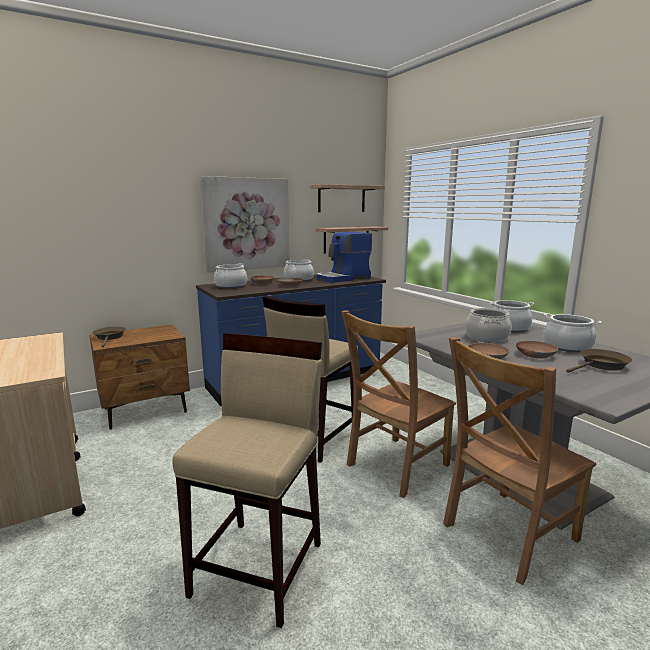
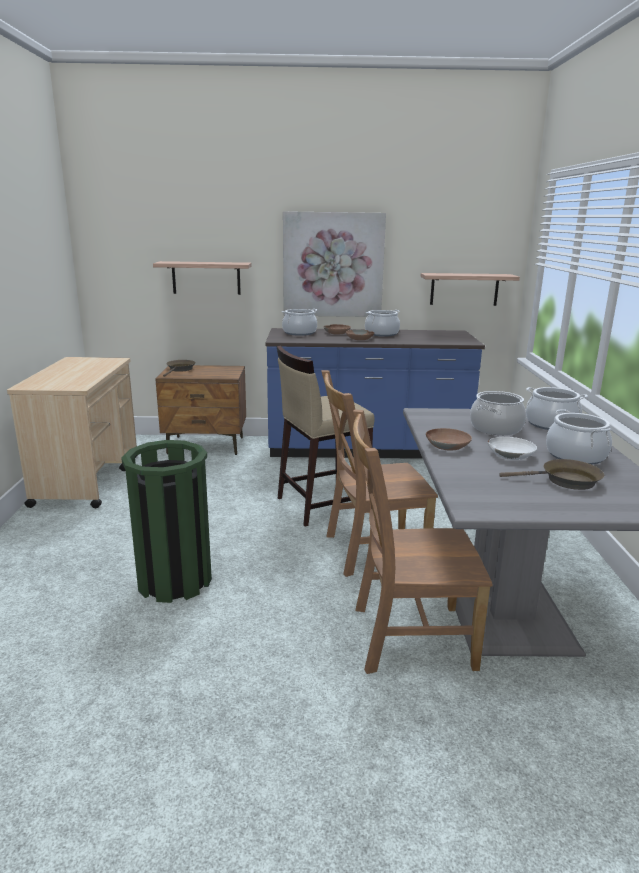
camera: 30 degrees right, 5 degrees up
beige stool [173,333,322,628] -> green trash can [121,440,212,603]
shelf [310,184,385,212] -> shelf moved to [153,261,251,295]
coffee machine [317,232,372,283] -> none
brown bowl [516,341,558,358] -> white bowl [488,437,537,460]

